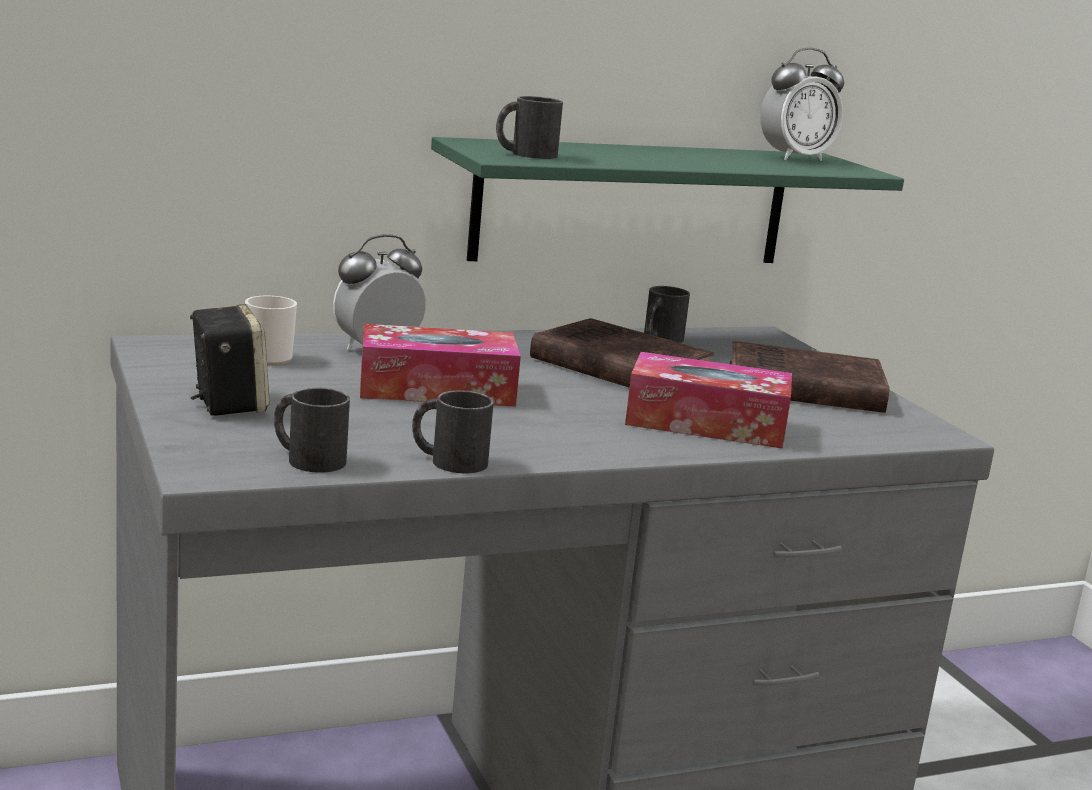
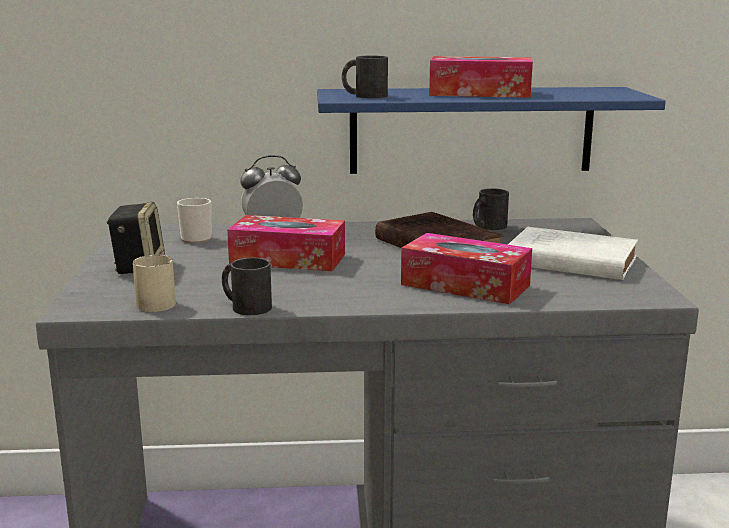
camera: 20 degrees right, 0 degrees up
black mug [274,388,350,473] -> beige mug [133,255,176,312]
green shelf [431,137,904,263] -> blue shelf [317,87,666,174]
brown book [730,341,890,413] -> white book [507,227,638,280]
alarm clock [760,48,844,161] -> none
none -> tissue box [429,56,533,98]

